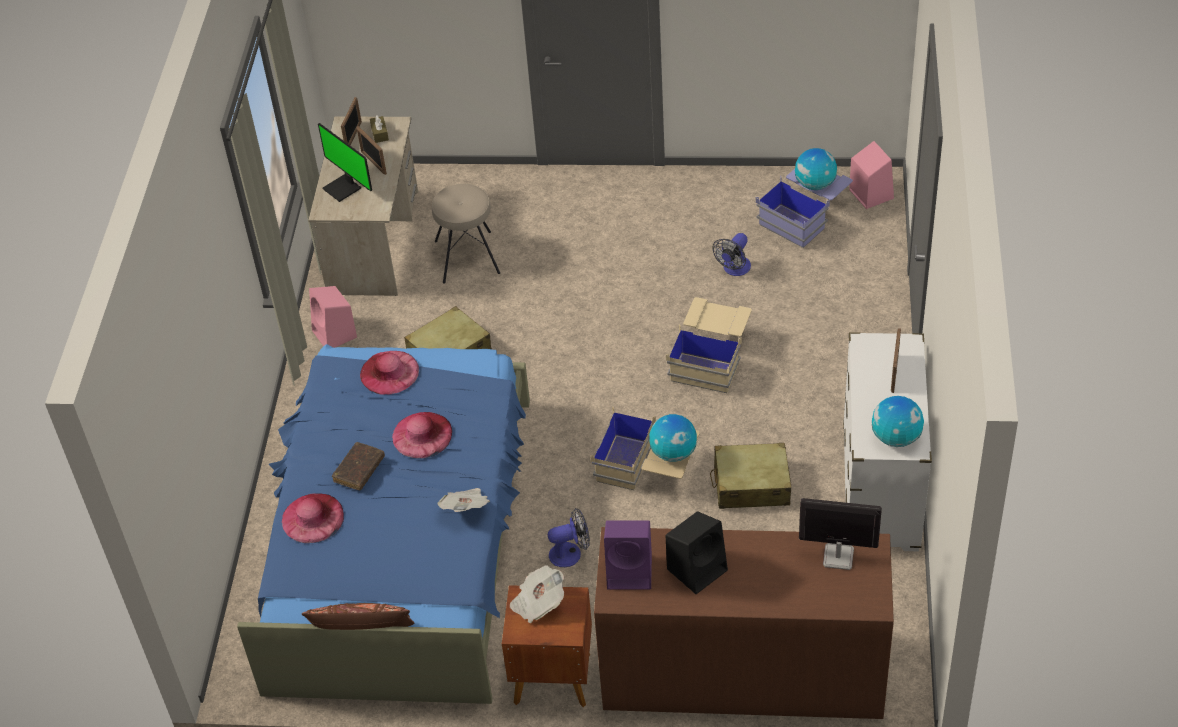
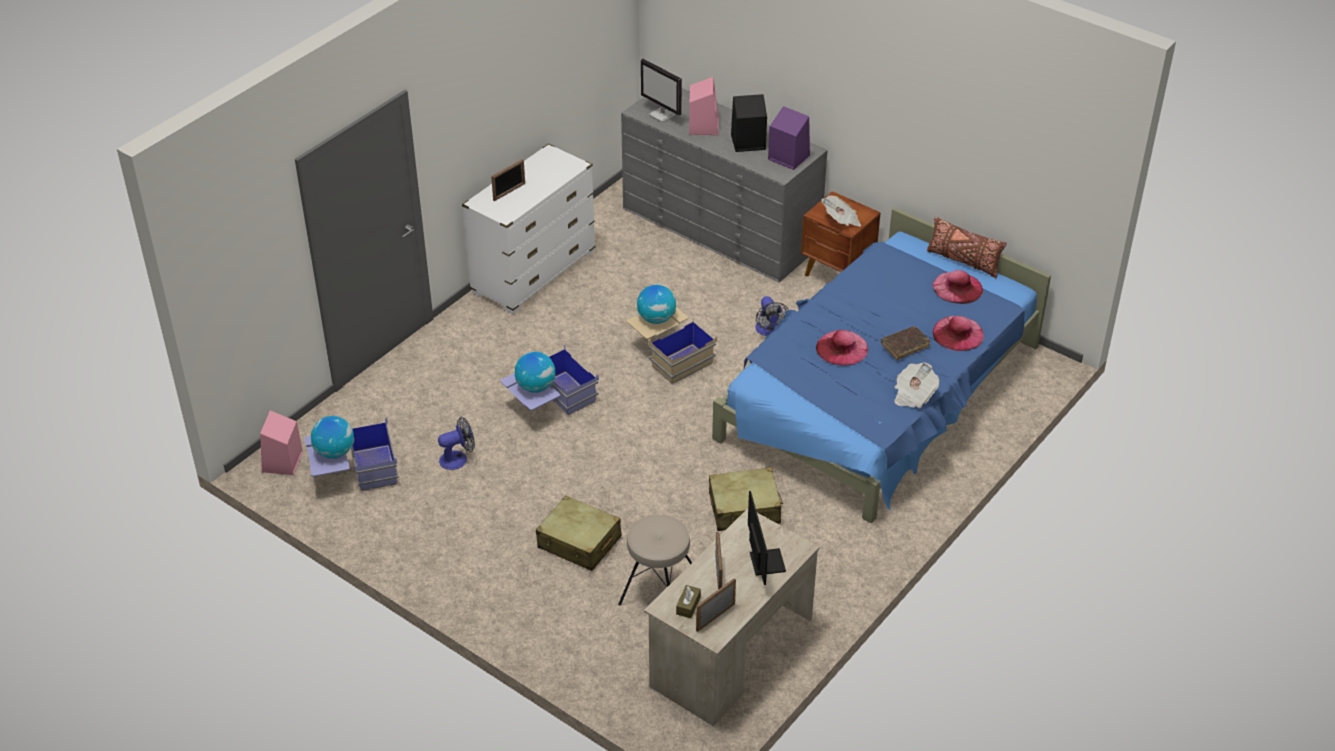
camera: 150 degrees left, 5 degrees down
pink speaker [309,286,357,348] -> pink speaker moved to [689,77,719,135]
pink hat [360,351,419,395] -> pink hat moved to [932,270,983,304]
newspaper [438,488,490,512] -> newspaper moved to [894,363,939,408]
fan [548,508,590,567] -> fan turned 120 degrees counterclockwise [755,296,788,336]
brown dresser [594,527,894,719] -> grey dresser [621,88,828,283]
beige storage box [666,297,752,393] -> blue storage box [500,344,599,415]
beige suitcase [710,443,791,509] -> beige suitcase moved to [536,496,621,571]
globe [872,396,924,447] -> globe moved to [515,352,555,393]

